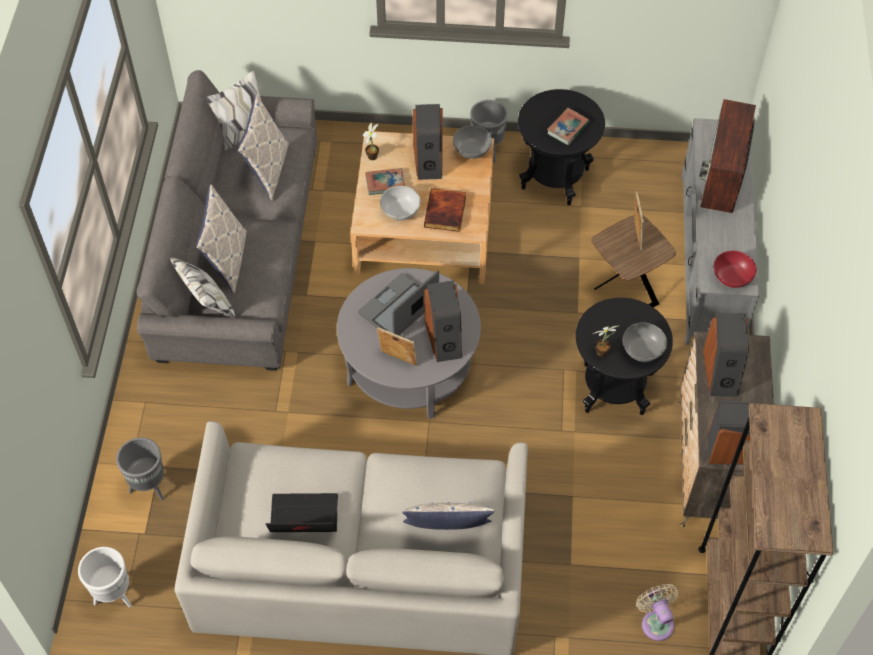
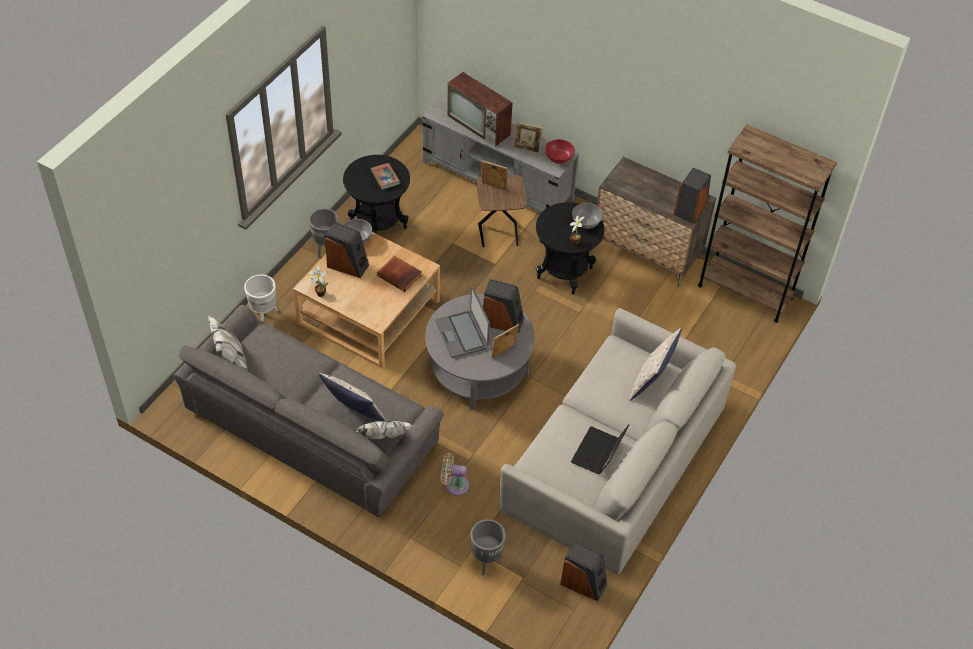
camera: 65 degrees left, 5 degrees down
white planter [78,547,132,607] -> white planter moved to [244,274,278,322]
pillow [237,94,289,201] -> none
book [365,168,405,195] -> none
white bowl [380,186,421,221] -> none
beige fan [636,584,678,641] -> beige fan moved to [441,453,469,496]
speaker [703,313,749,397] -> speaker moved to [560,541,607,601]
none -> picture frame [513,122,543,154]

